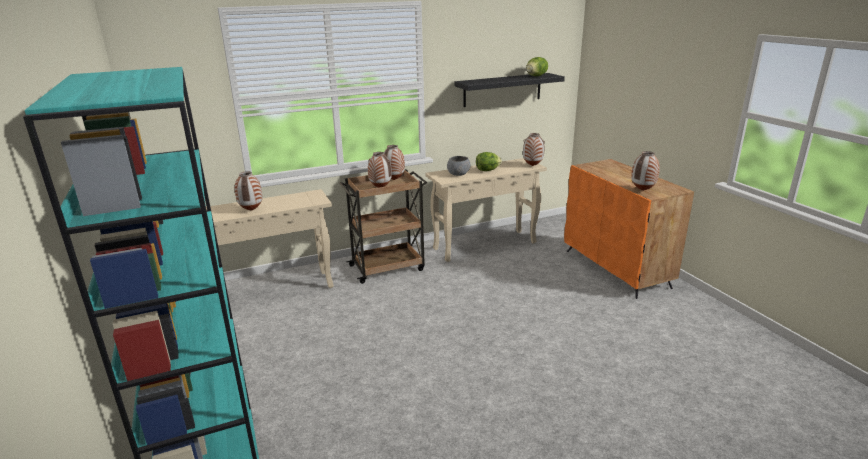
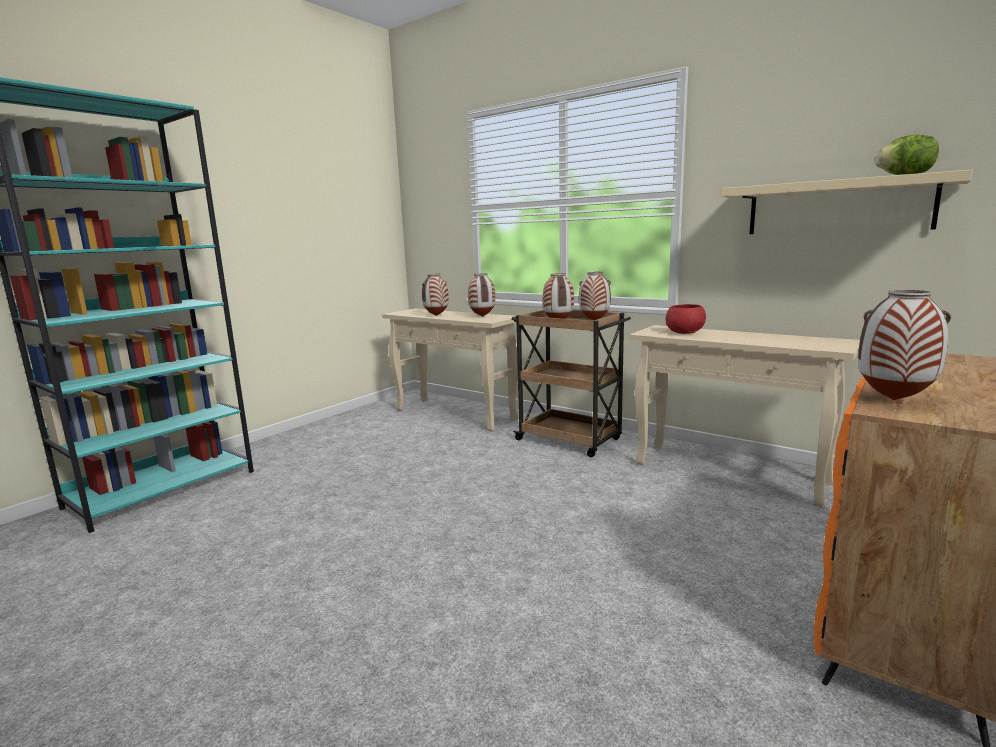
camera: 60 degrees right, 10 degrees down
grey bowl [447,156,471,176] -> red bowl [666,304,706,334]
black shelf [455,73,565,107] -> beige shelf [721,170,973,234]
lettuce [476,152,502,171] -> none
vase [523,133,545,166] -> vase moved to [468,273,495,317]

